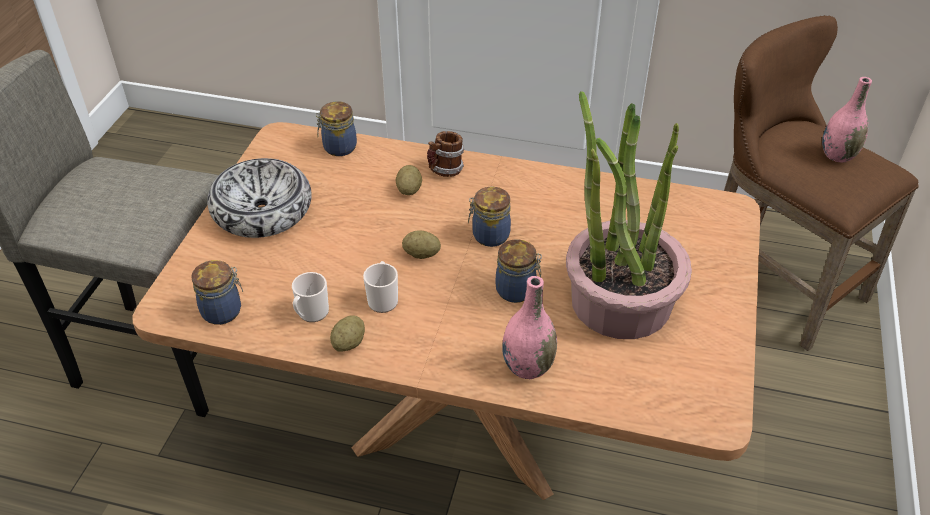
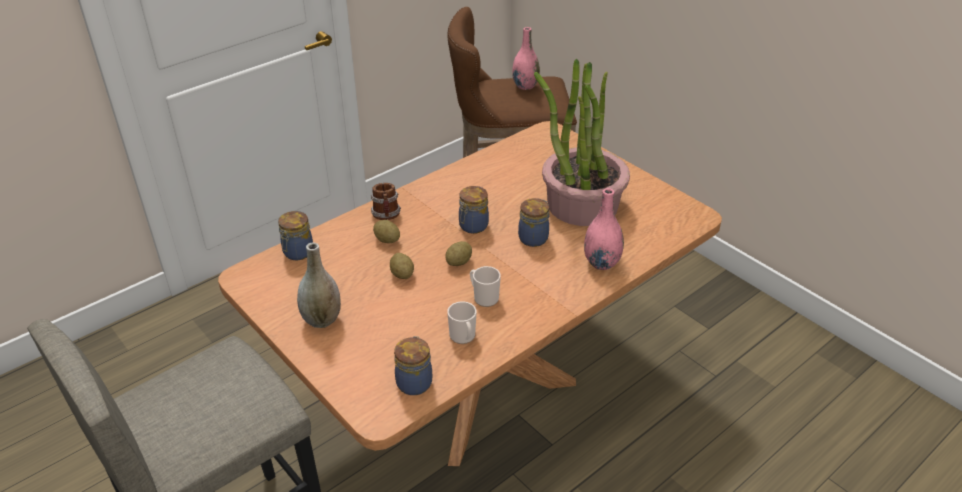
camera: 55 degrees left, 5 degrees down
bowl [207,158,312,238] -> grey vase [297,242,341,328]
potato [330,315,365,352] -> potato moved to [390,253,414,279]

